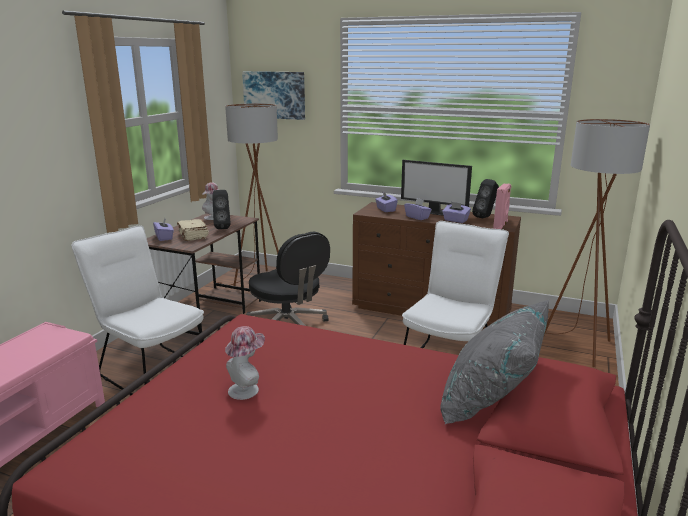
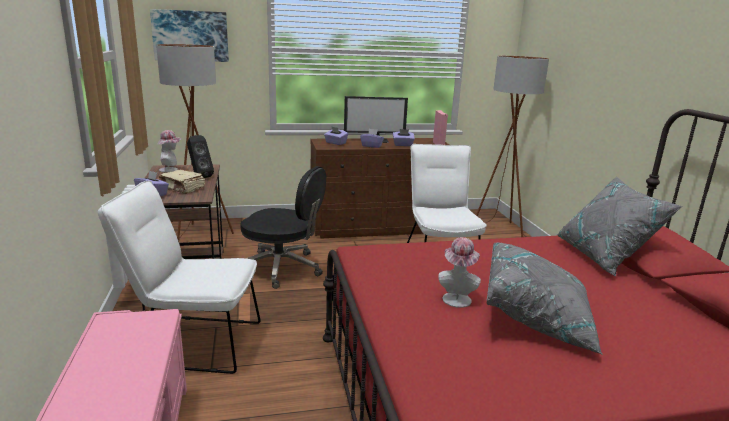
camera: 35 degrees left, 0 degrees up
black speaker [472,179,499,218] -> none
none -> grey pillow [486,242,603,355]

